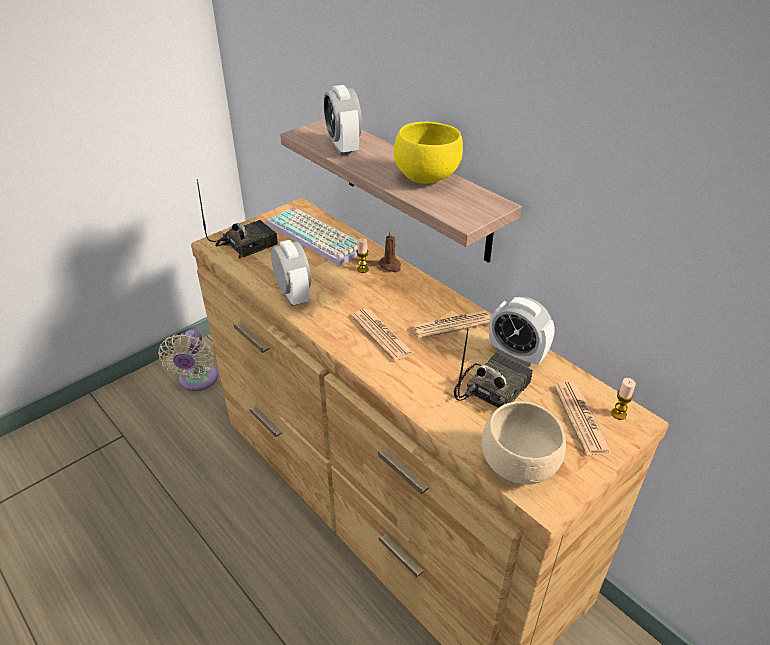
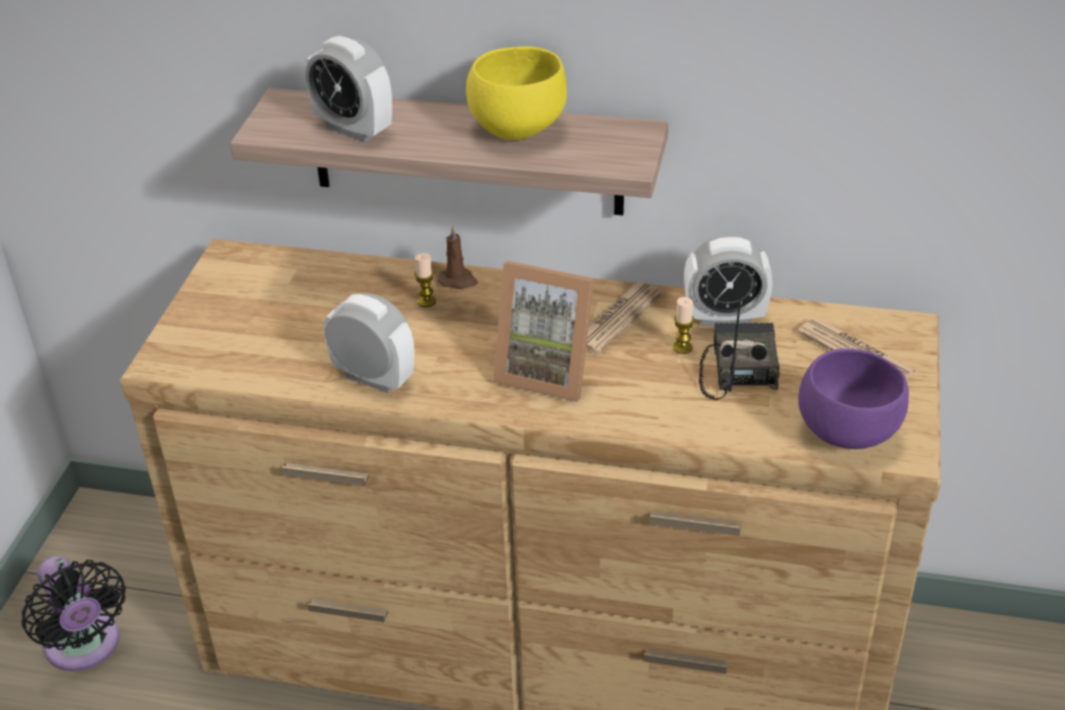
camera: 35 degrees left, 0 degrees up
beige fan [158,329,218,391] -> black fan [21,556,126,671]
radio [197,179,278,258] -> none
keyboard [267,207,368,266] -> none
newspaper [351,308,414,361] -> picture frame [493,261,594,402]
beige bowl [482,401,566,485] -> purple bowl [798,349,909,449]
candle [611,378,636,420] -> candle moved to [673,297,694,354]

